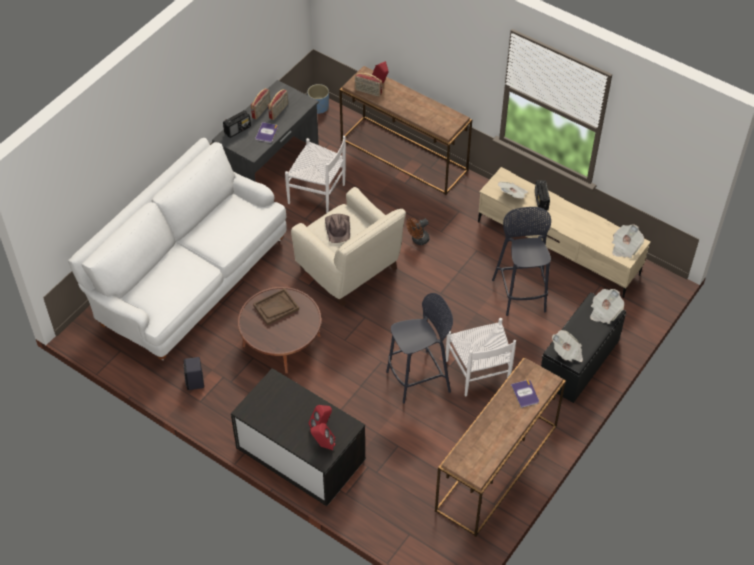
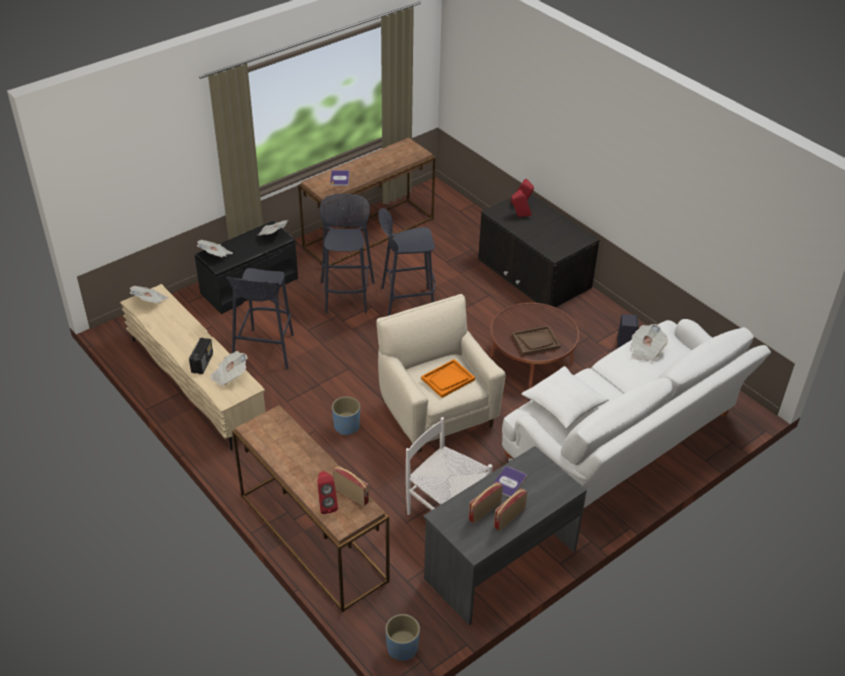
camera: 165 degrees left, 10 degrees down
radio [223,110,251,138] -> none
brown hat [325,214,350,243] -> orange tray [421,359,475,398]
brown fan [406,218,430,245] -> blue planter [332,396,360,435]
white chair [446,318,516,396] -> grey stool [320,194,375,313]
none -> white pillow [521,366,609,429]
none -> newspaper [630,324,668,361]

